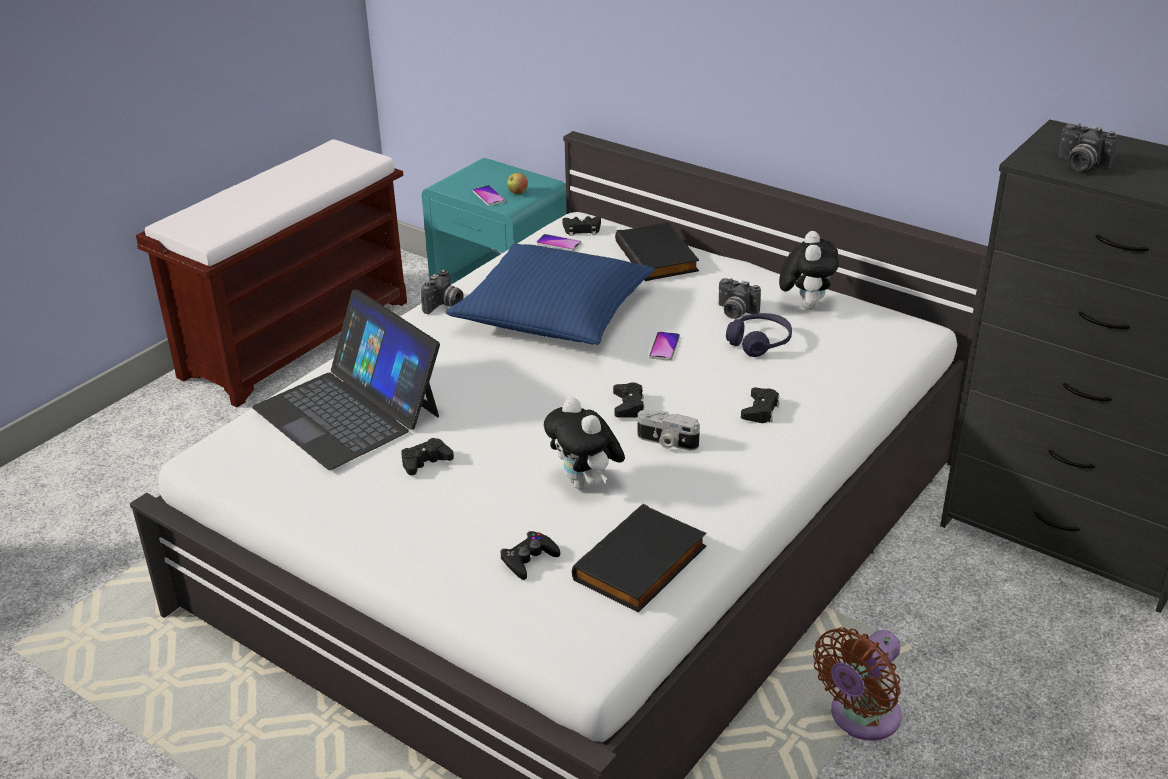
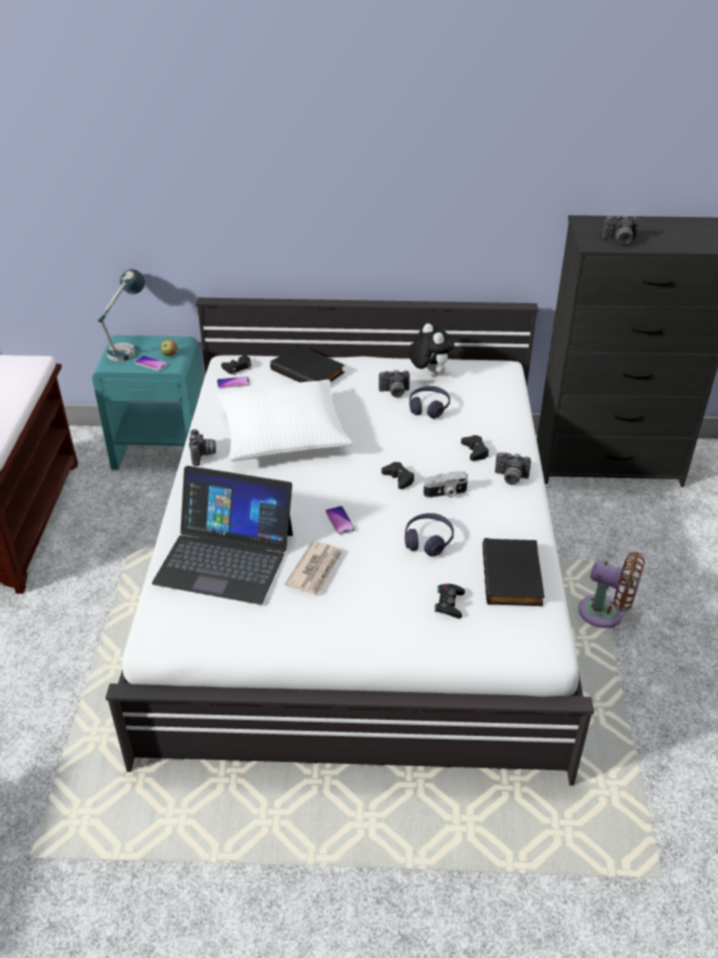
camera: 35 degrees left, 5 degrees up
black game controller [401,438,454,475] -> newspaper [285,541,342,594]
blue pillow [446,244,655,345] -> white pillow [217,380,354,461]
plush toy [544,398,625,490] -> purple headphones [405,513,454,556]
phone [649,332,680,361] -> phone moved to [326,506,355,535]
brown fan [813,627,902,741] -> brown fan turned 75 degrees counterclockwise [579,552,645,628]
none -> table lamp [98,269,145,361]
none -> camera [495,452,531,485]

